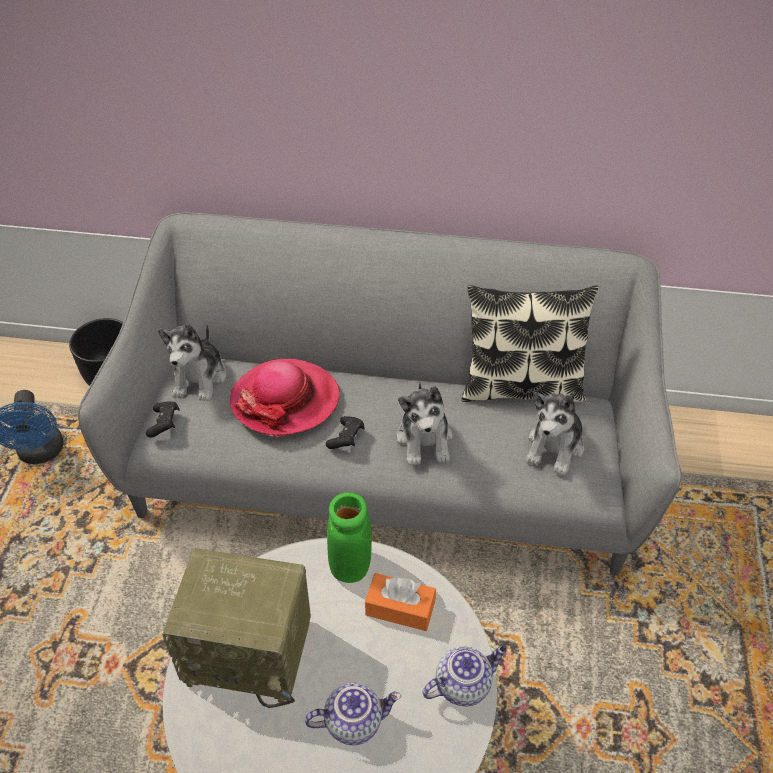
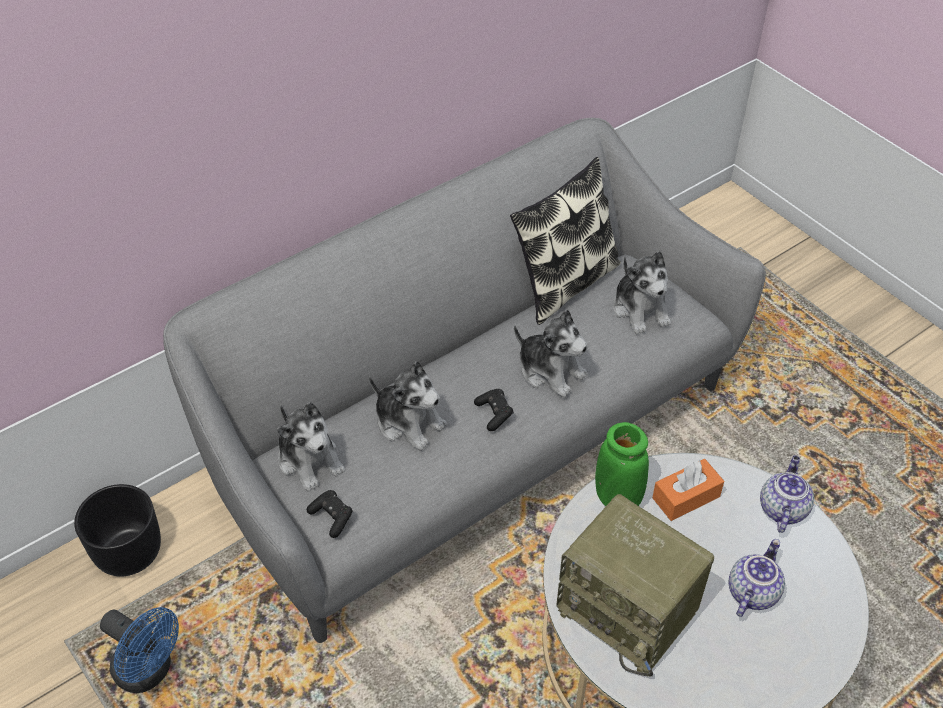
camera: 45 degrees left, 0 degrees up
radio [162,548,311,708] -> radio turned 75 degrees clockwise [556,494,714,677]
hat [230,359,340,437] -> plush toy [369,361,447,451]

